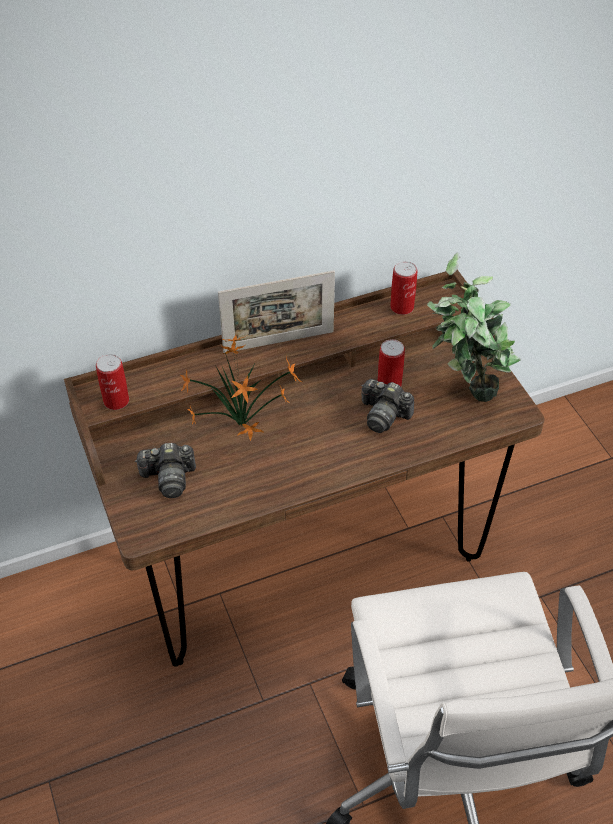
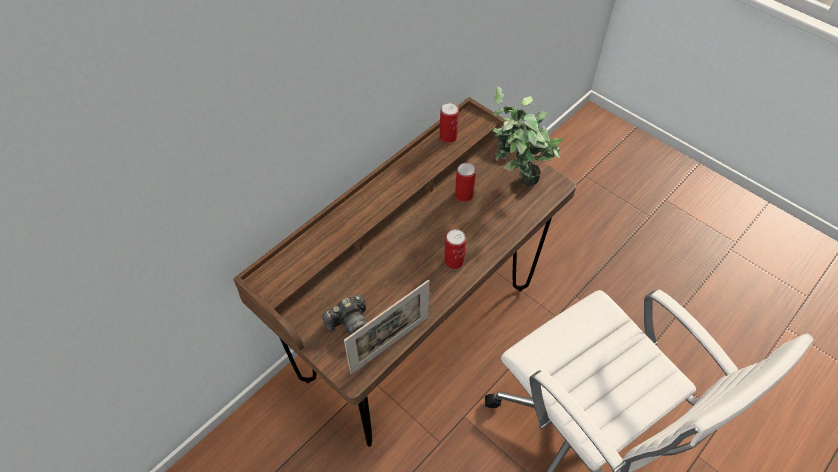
camera: 25 degrees left, 5 degrees up
can [96,354,129,410] -> can moved to [444,229,466,269]
potted plant [180,335,302,441] -> none
picture frame [218,270,335,353] -> picture frame moved to [344,280,429,374]
camera [361,379,414,433] -> none

